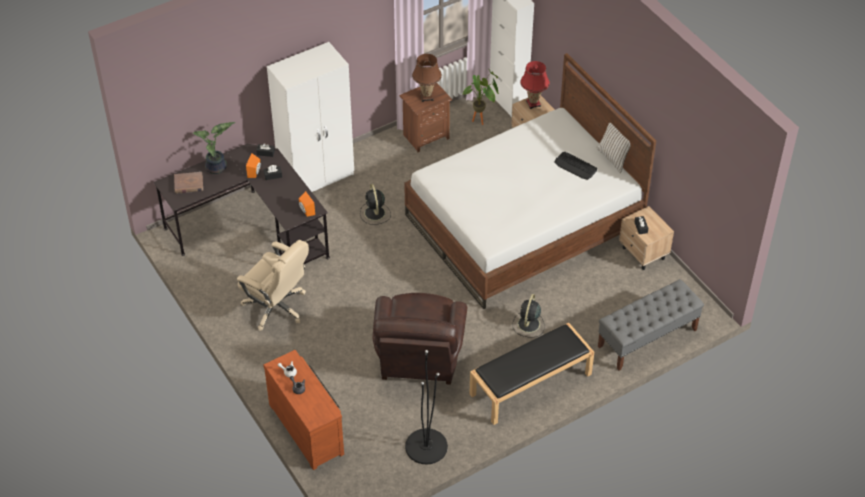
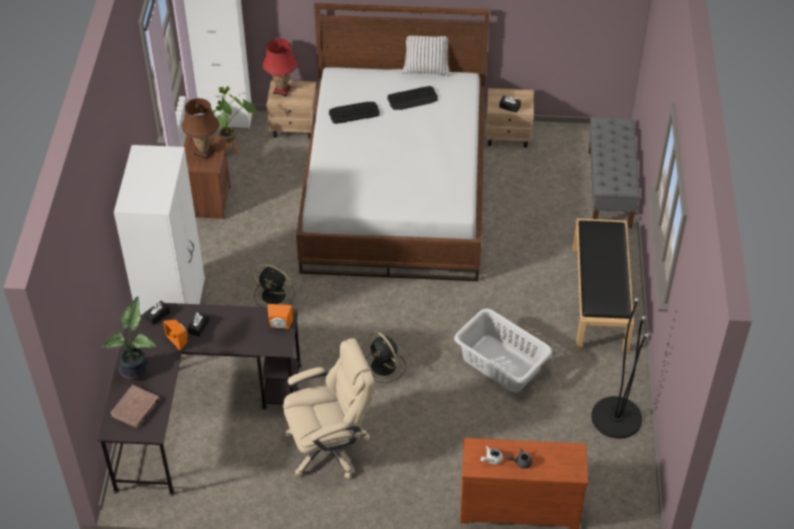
camera: 55 degrees left, 0 degrees up
brown armchair [372,293,467,385] -> grey laundry basket [454,308,552,393]
black fan [513,294,545,337] -> black fan moved to [366,331,406,383]
none -> keyboard [329,102,380,124]

